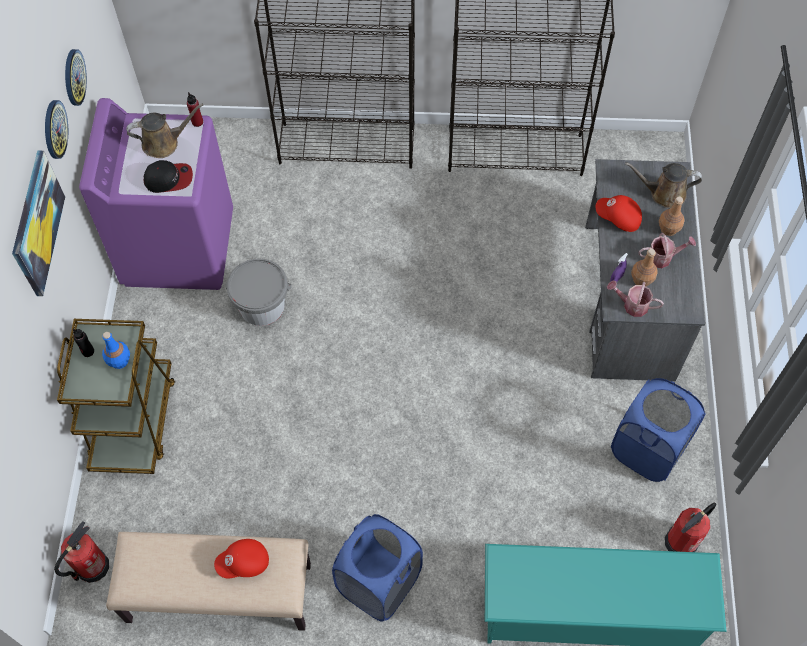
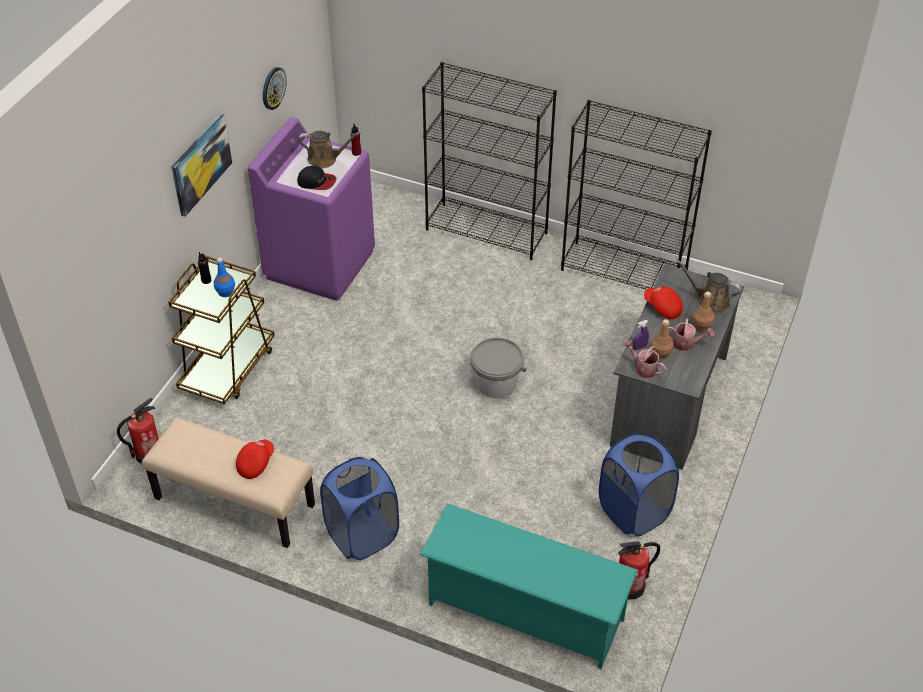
camera: 20 degrees right, 15 degrees down
wall clock [45,100,68,159] -> none
red cap [214,539,269,579] -> red cap turned 120 degrees clockwise [236,440,274,479]
grey bucket [226,259,292,326] -> grey bucket moved to [470,338,526,399]

